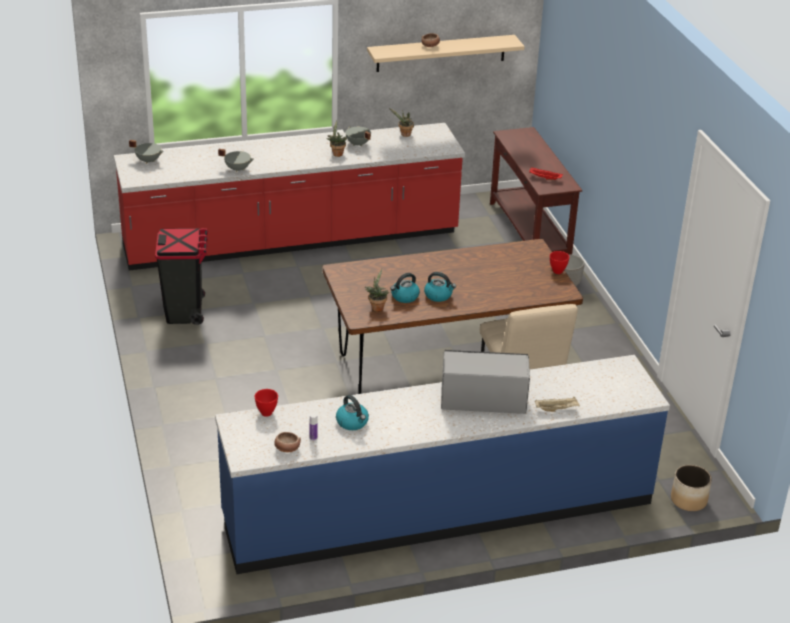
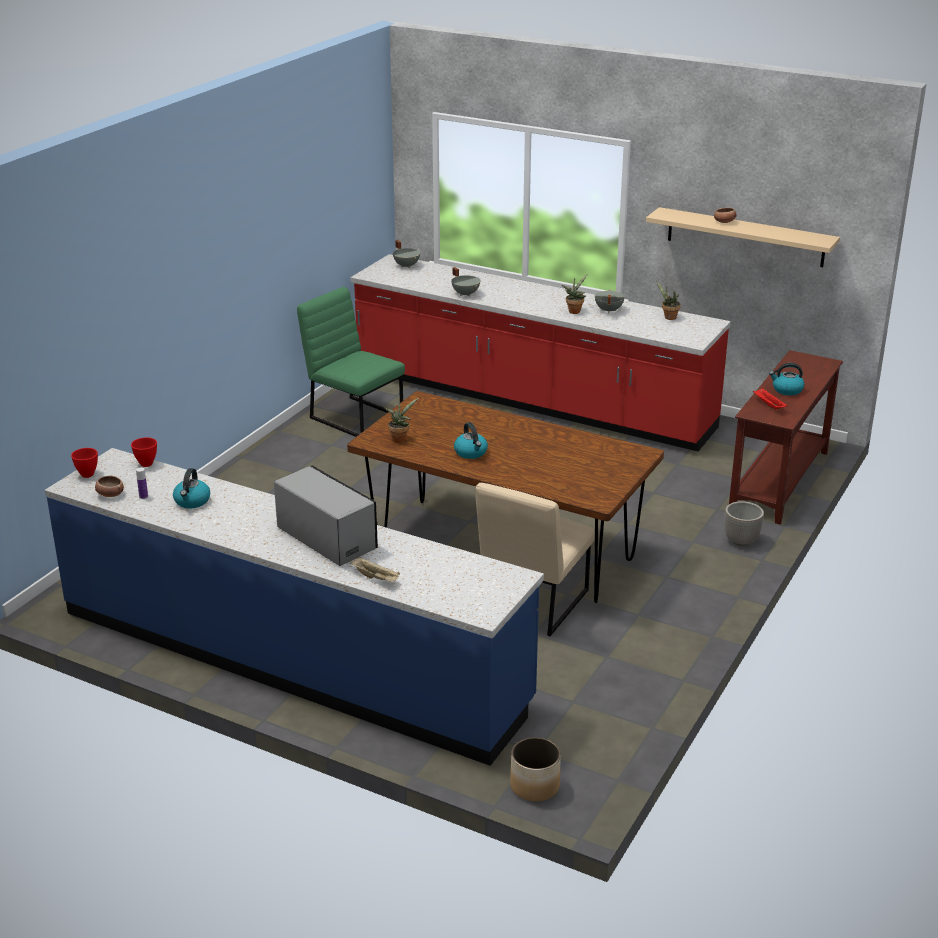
camera: 45 degrees right, 5 degrees down
black trash can [155,228,208,325] -> green chair [297,287,405,437]
kettle [391,273,420,303] -> kettle moved to [769,363,804,395]
red bowl [550,251,570,274] -> red bowl moved to [71,448,98,478]

